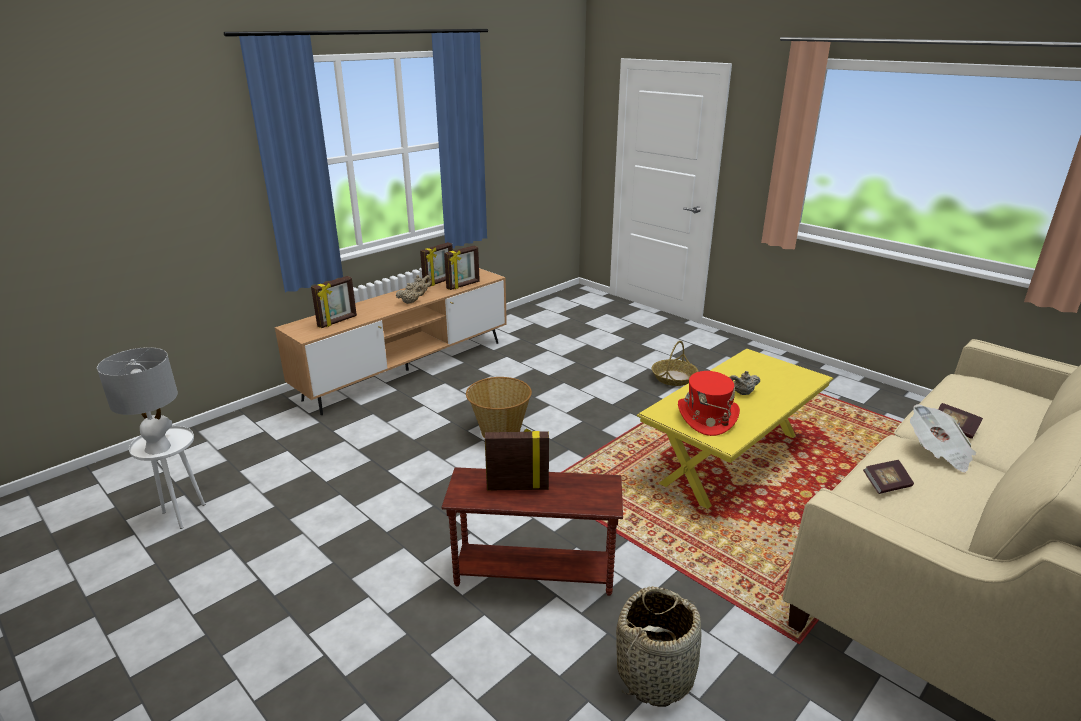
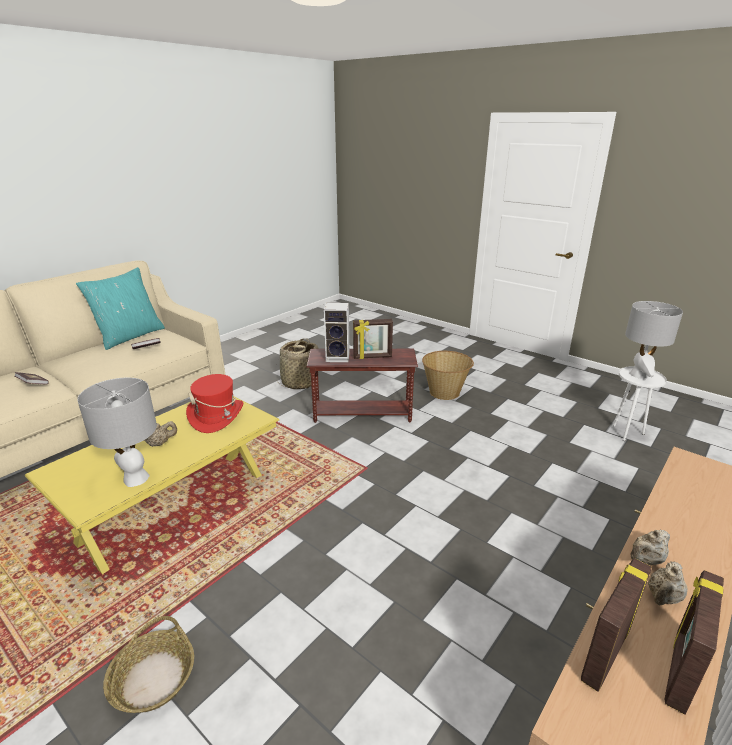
camera: 175 degrees right, 0 degrees up
picture frame [311,276,357,328] -> none
basket [466,377,532,438] -> basket moved to [422,351,474,400]
newspaper [910,404,976,473] -> none
none -> turquoise pillow [76,267,165,350]
none -> grey table lamp [77,378,157,487]
none -> speaker [324,303,350,362]

